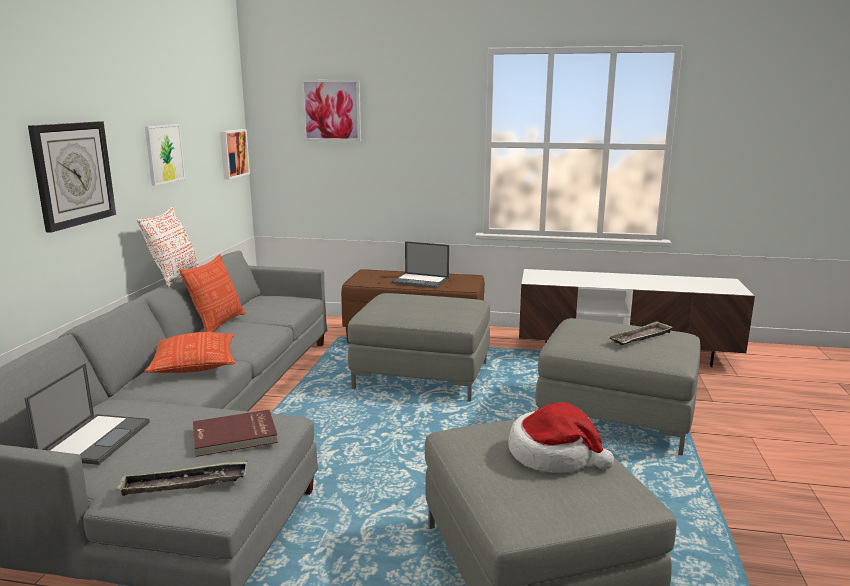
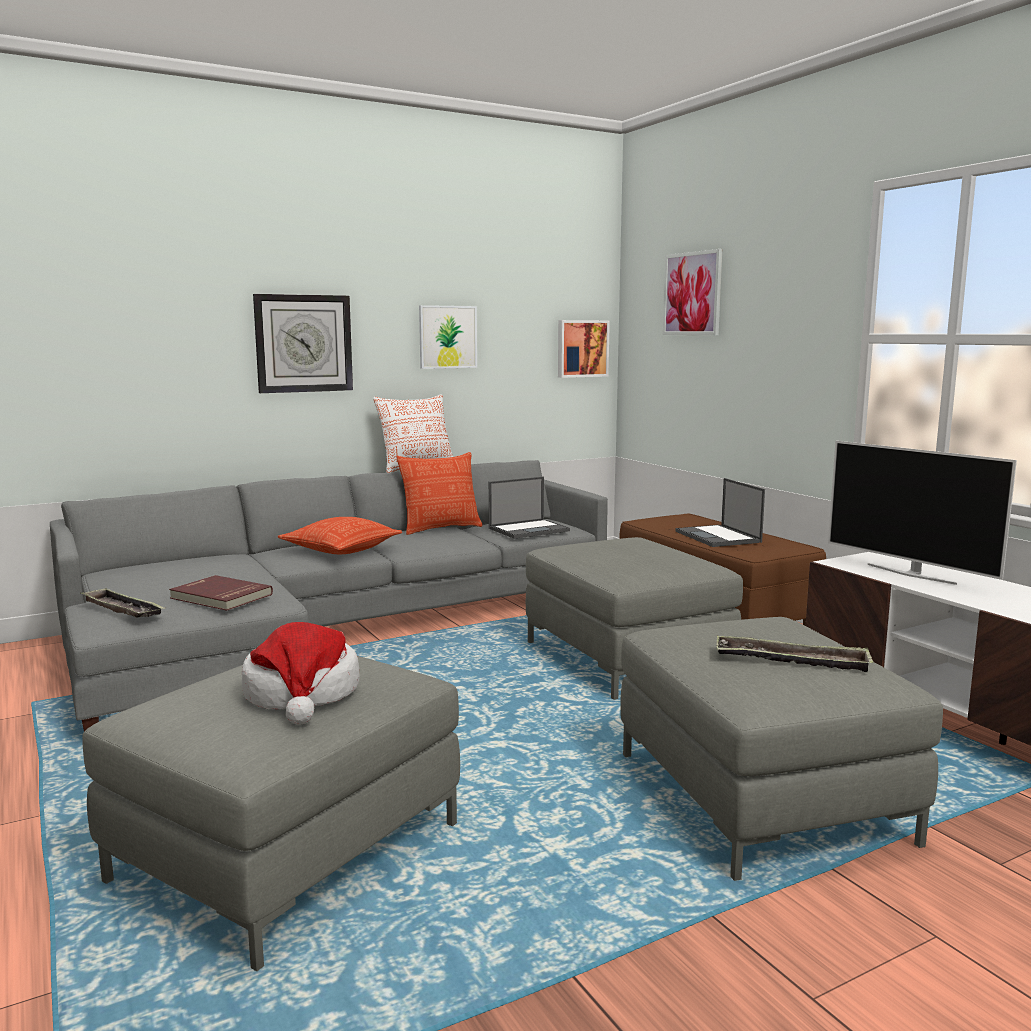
camera: 50 degrees right, 5 degrees down
laptop [24,363,150,465] -> laptop moved to [489,477,570,539]
none -> television [828,441,1017,585]

